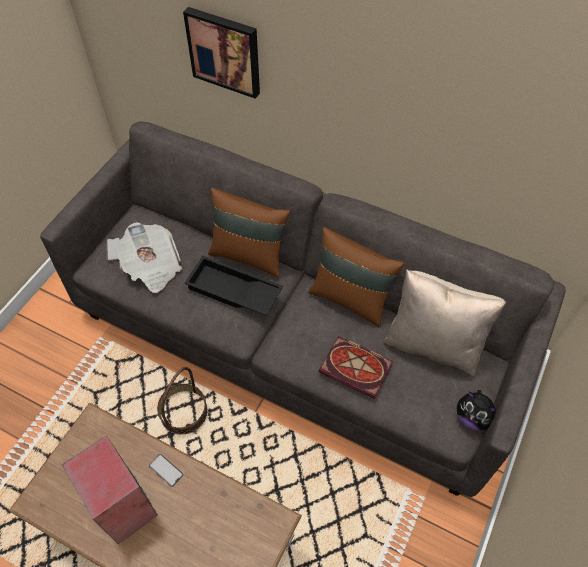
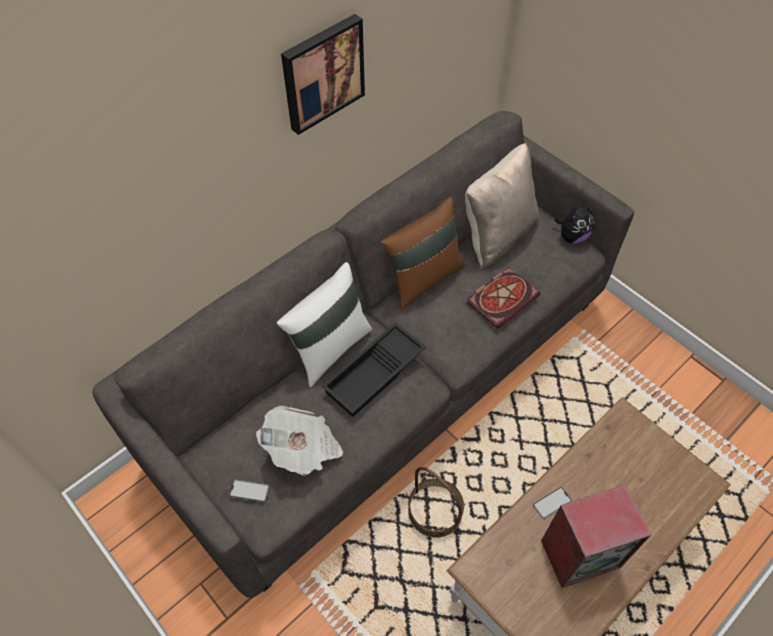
camera: 70 degrees left, 0 degrees up
picture [183,7,260,99] -> picture moved to [281,14,365,135]
brown pillow [208,187,290,278] -> white pillow [277,262,372,387]

